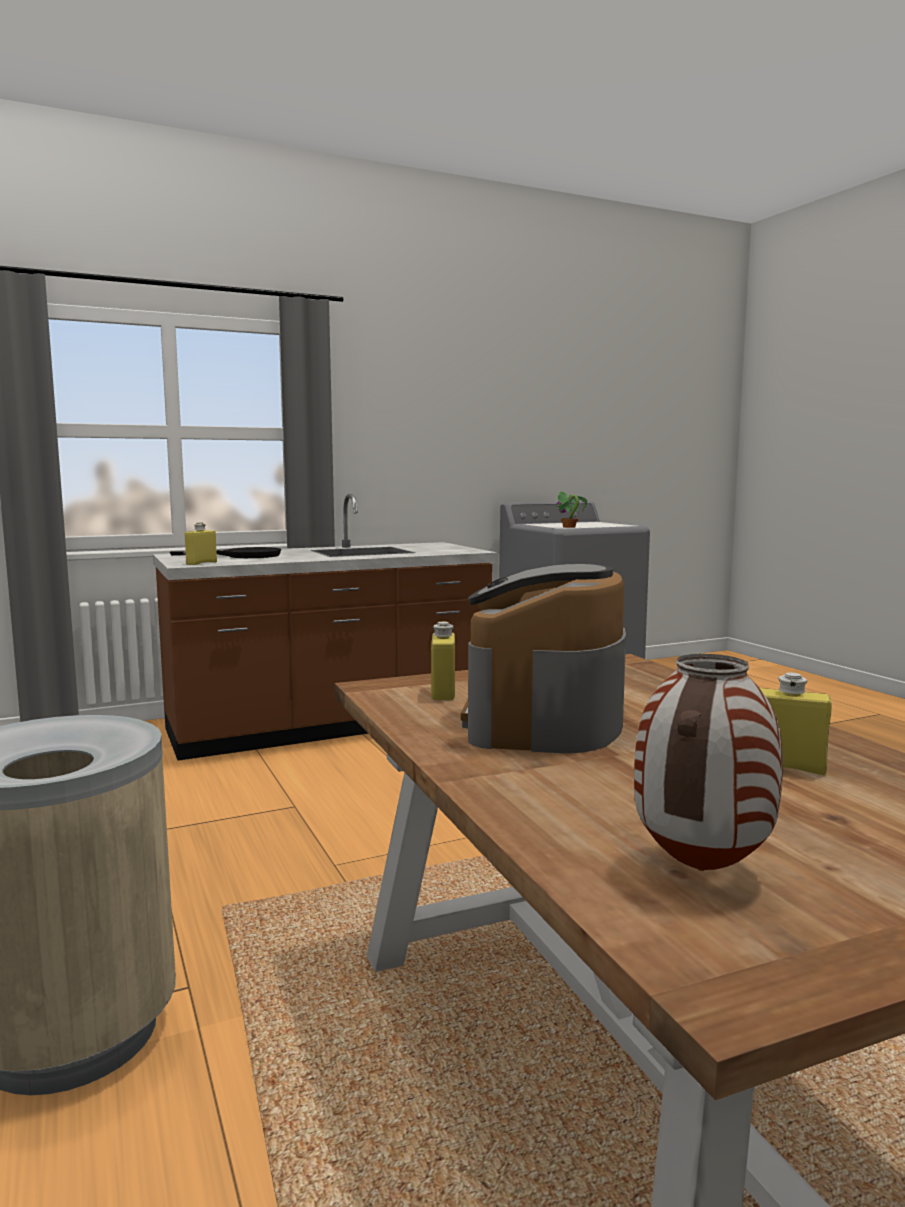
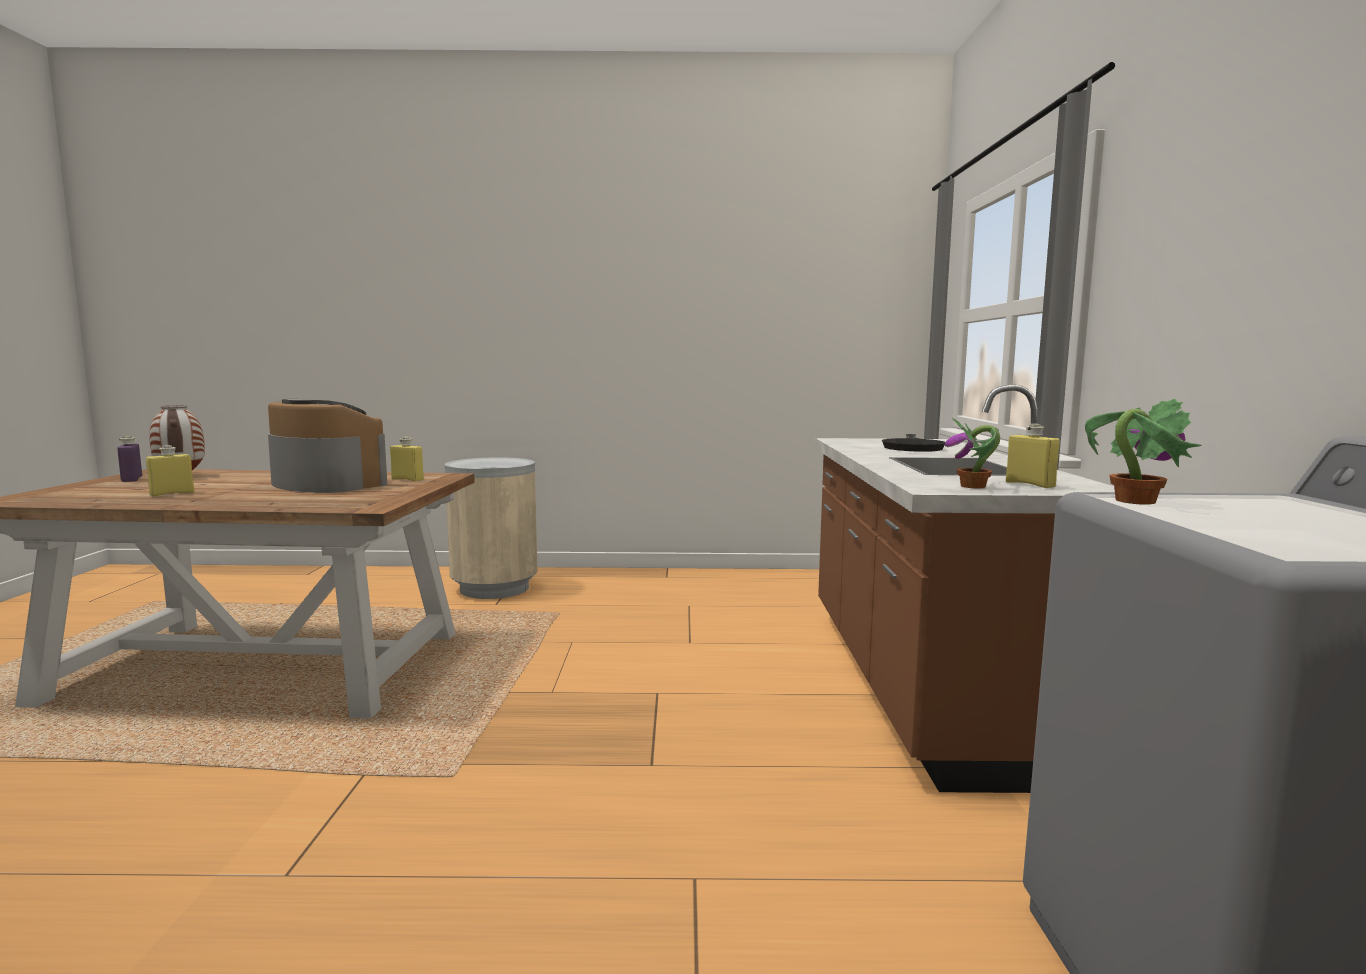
camera: 115 degrees right, 0 degrees up
yellow bottle [185,522,217,565] -> yellow bottle moved to [1006,424,1060,488]
none -> purple bottle [117,436,142,482]
none -> potted plant [945,418,1000,488]

